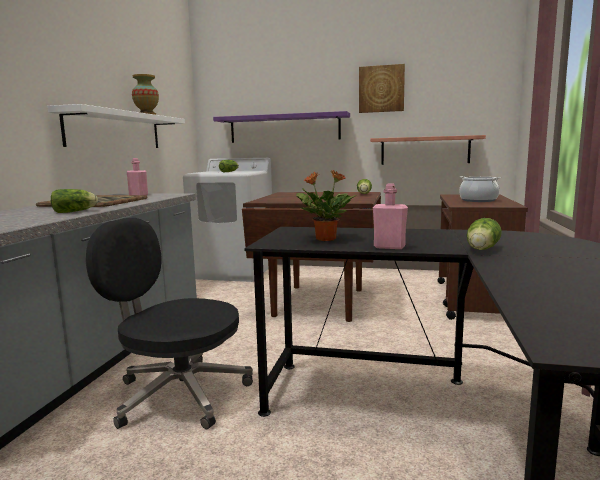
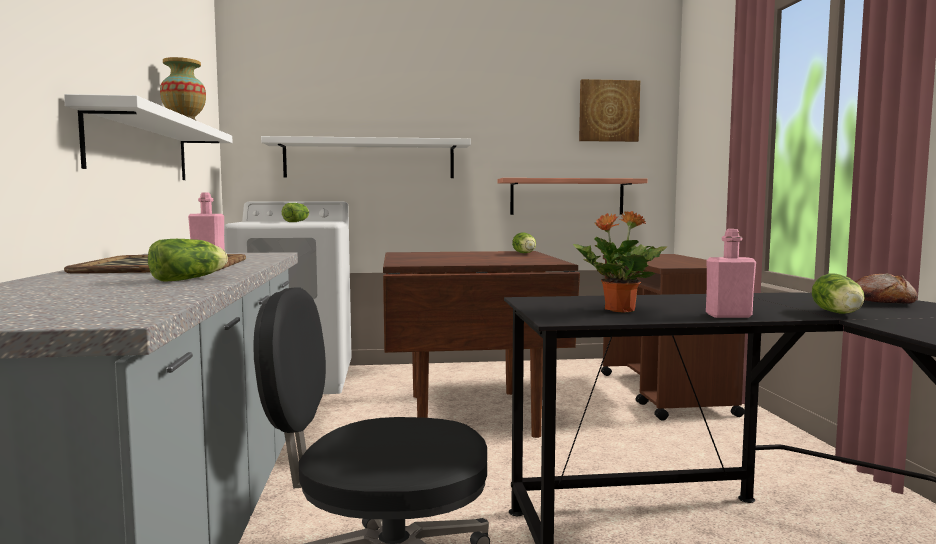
camera: 20 degrees left, 5 degrees down
purple shelf [213,111,350,143] -> white shelf [261,136,471,178]
picture [359,64,405,113] -> picture moved to [579,79,640,142]
cooking pot [460,176,501,202] -> none
none -> bread [855,273,918,304]

